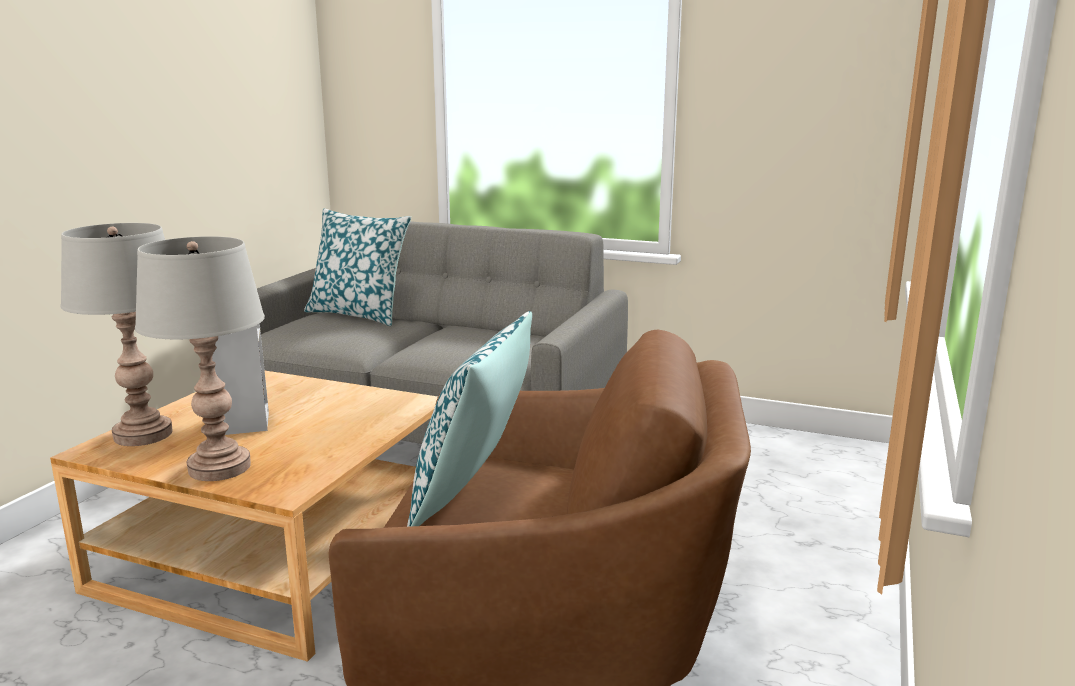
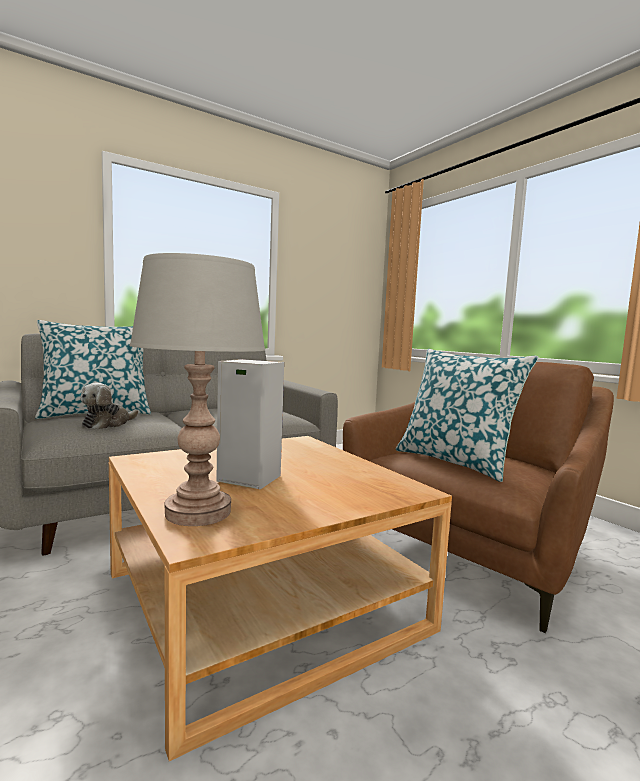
camera: 55 degrees left, 10 degrees down
grey table lamp [135,236,265,481] -> none
none -> plush toy [80,383,138,430]

